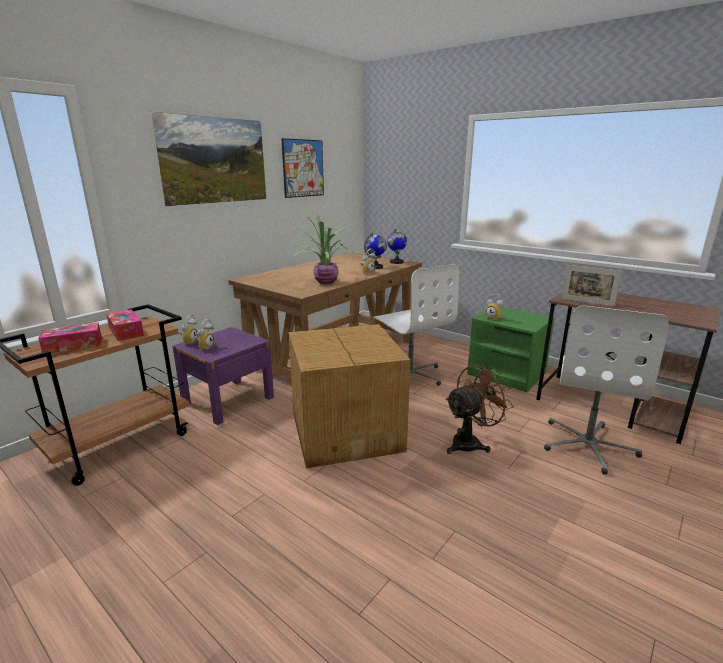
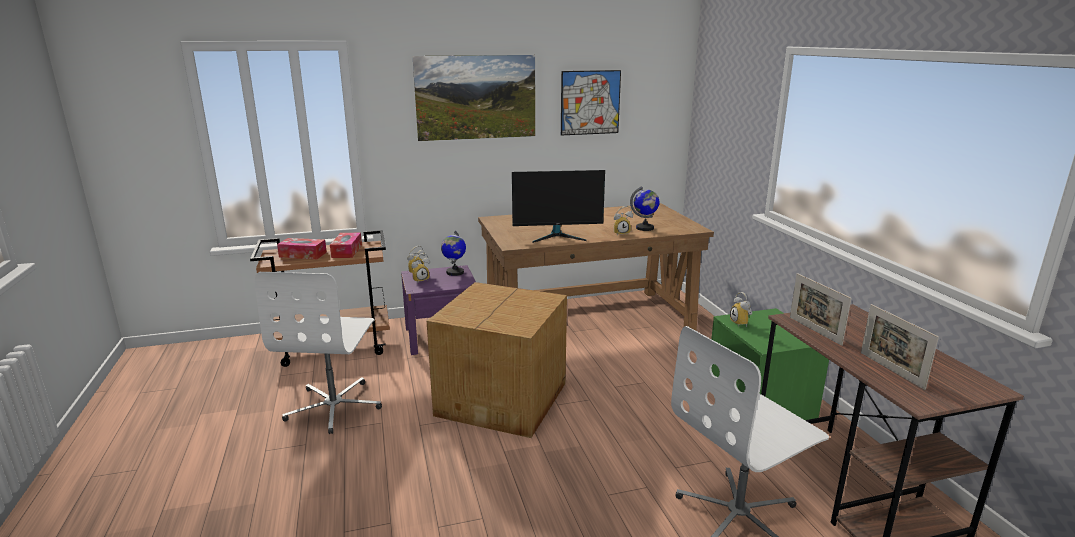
camera: 35 degrees right, 0 degrees up
potted plant [293,213,356,284] -> monitor [512,170,605,243]
white office chair [373,264,459,386] -> white office chair moved to [255,272,382,434]
globe [387,229,407,264] -> globe moved to [441,231,466,276]
brown fan [446,363,514,454] -> none
none -> picture frame [861,304,939,390]

